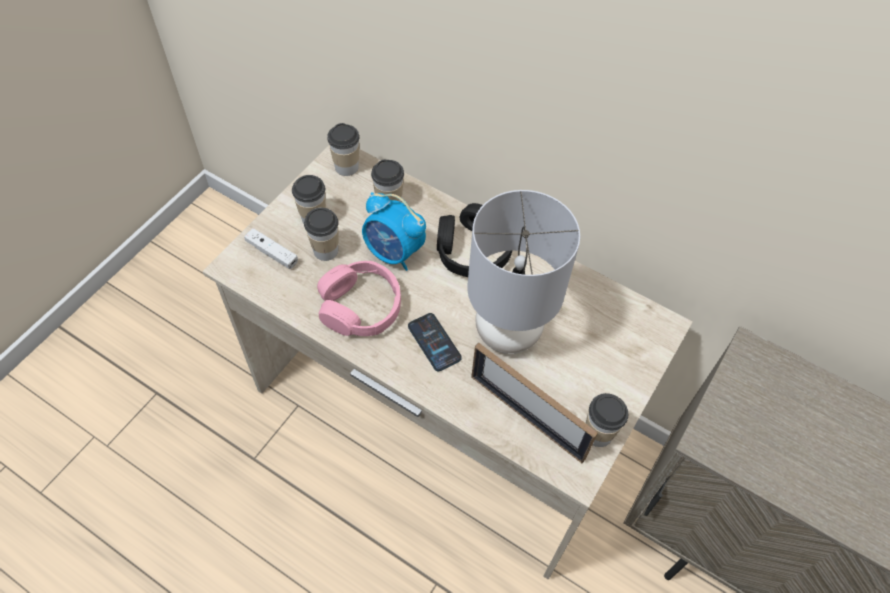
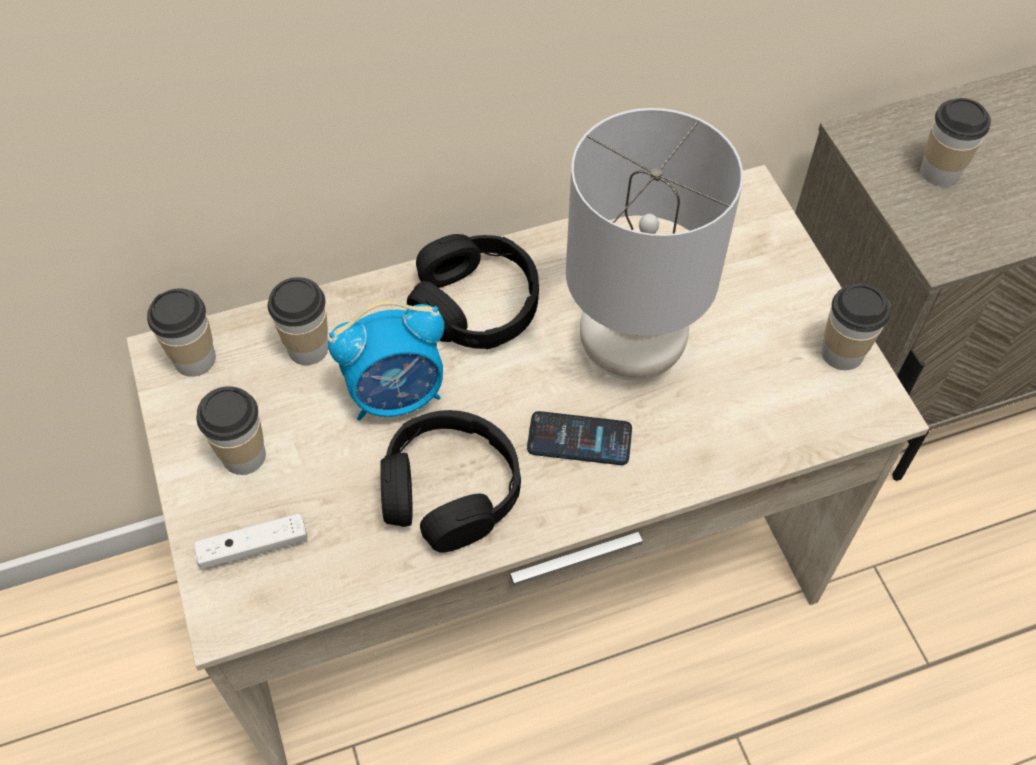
camera: 50 degrees left, 0 degrees up
cup [304,208,339,261] -> cup moved to [920,98,991,187]
pink headphones [317,261,401,336] -> black headphones [380,410,521,553]
picture frame [471,343,598,463] -> none

